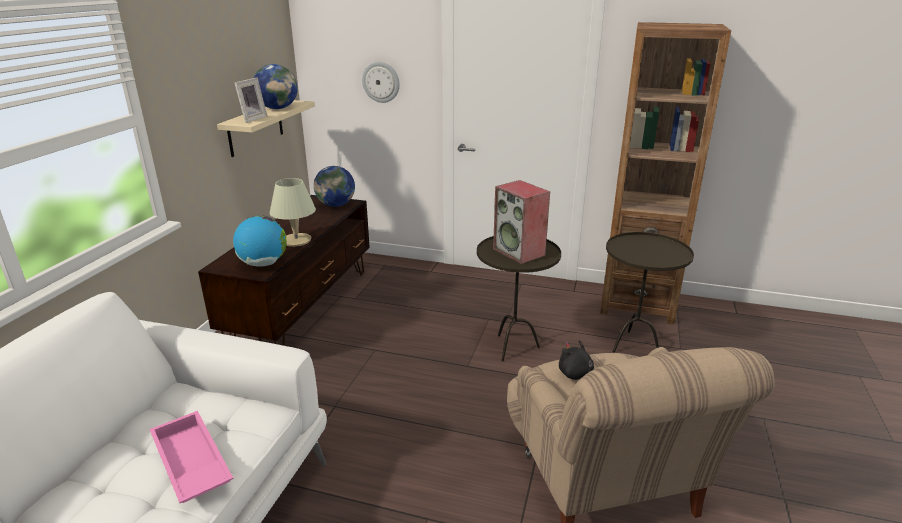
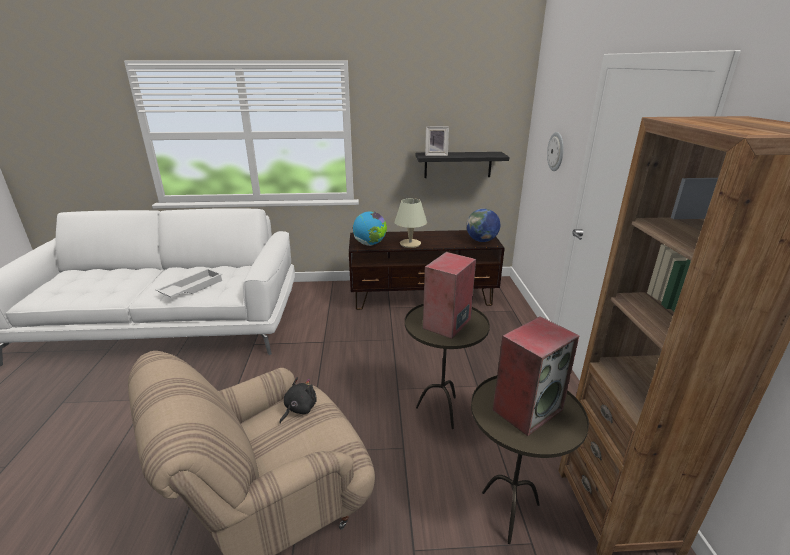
camera: 70 degrees right, 0 degrees up
pink tray [150,411,233,503] -> white tray [156,268,222,298]
beige shelf [217,100,315,157] -> black shelf [416,152,509,178]
globe [254,64,298,109] -> none
none -> speaker [493,316,579,436]

